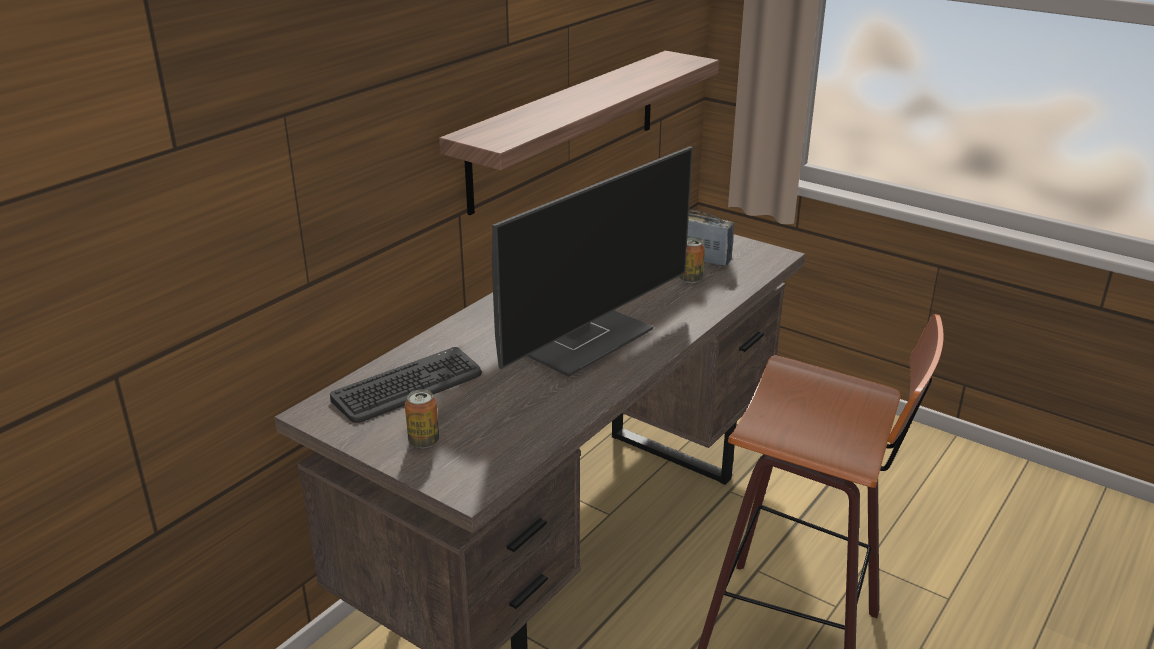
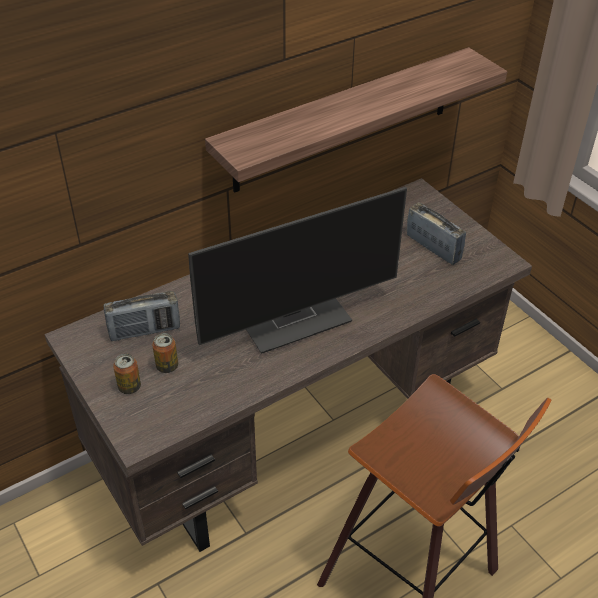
camera: 20 degrees right, 15 degrees up
keyboard [330,347,482,423] -> radio [104,291,180,341]
can [679,238,705,283] -> can moved to [152,333,178,373]

